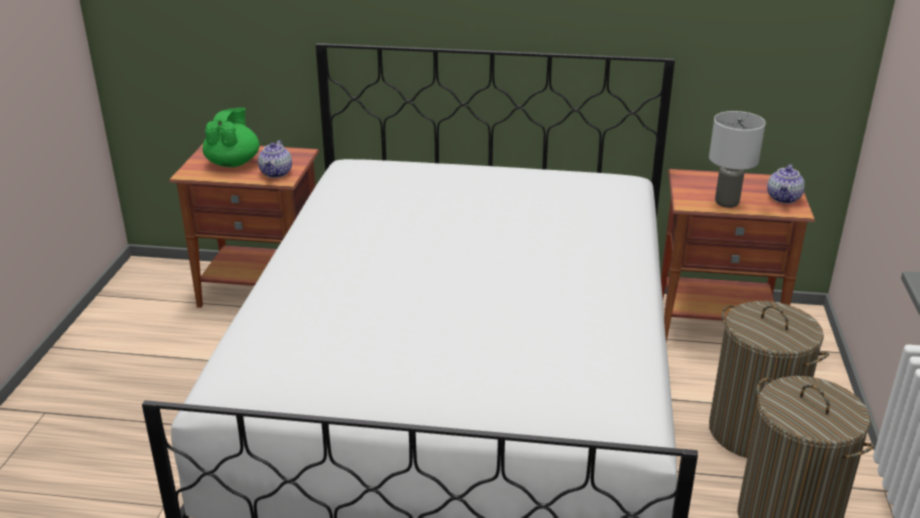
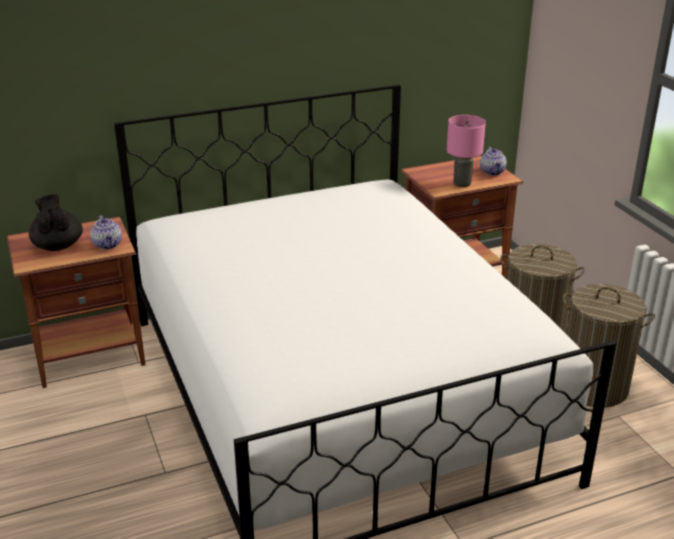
camera: 30 degrees left, 0 degrees up
green teapot [202,108,260,167] -> black teapot [29,194,83,251]
white table lamp [709,111,766,208] -> pink table lamp [447,115,486,187]

